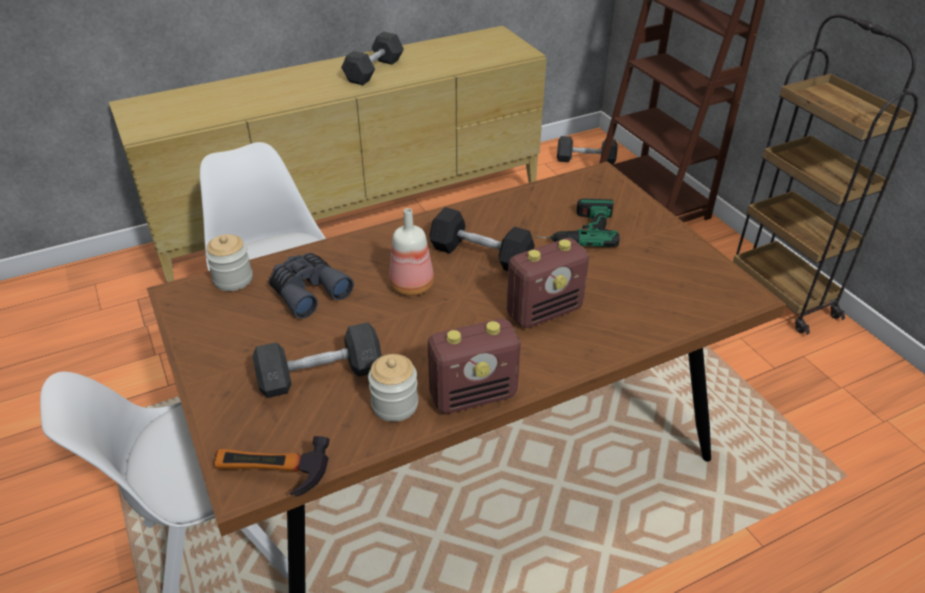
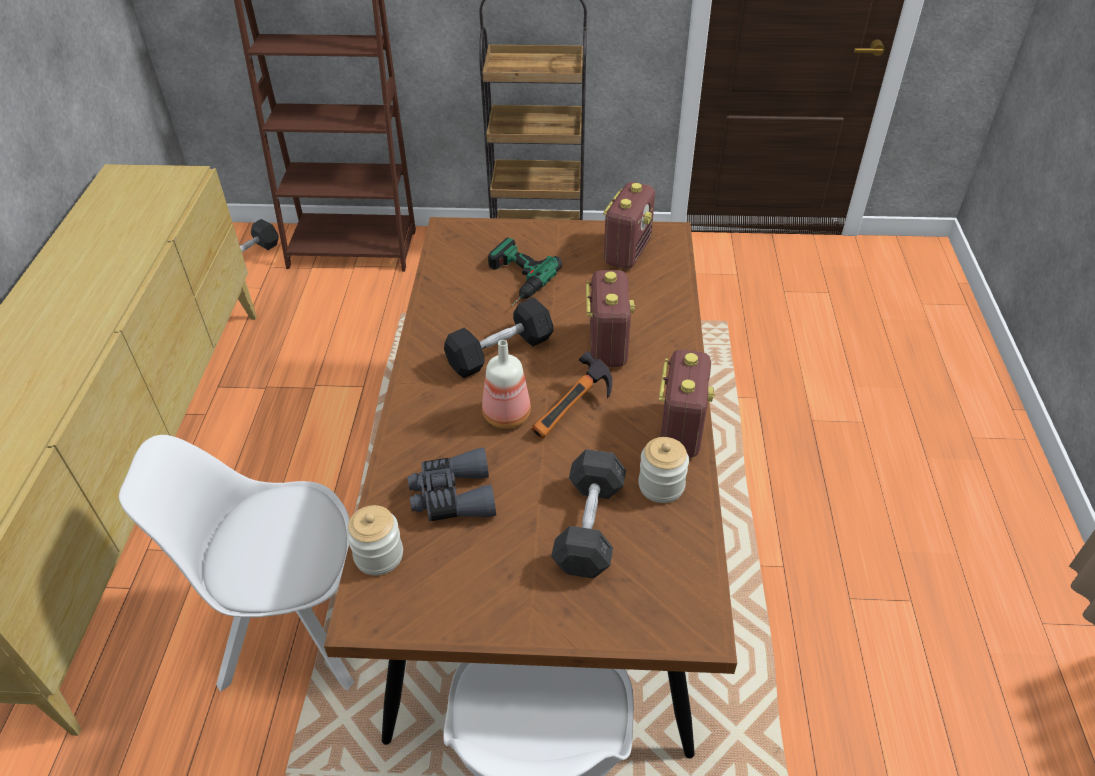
camera: 60 degrees left, 5 degrees up
hammer [214,436,330,497] -> hammer moved to [532,351,612,439]
grey dumbbell [341,32,404,85] -> none
none -> radio [603,182,655,269]

